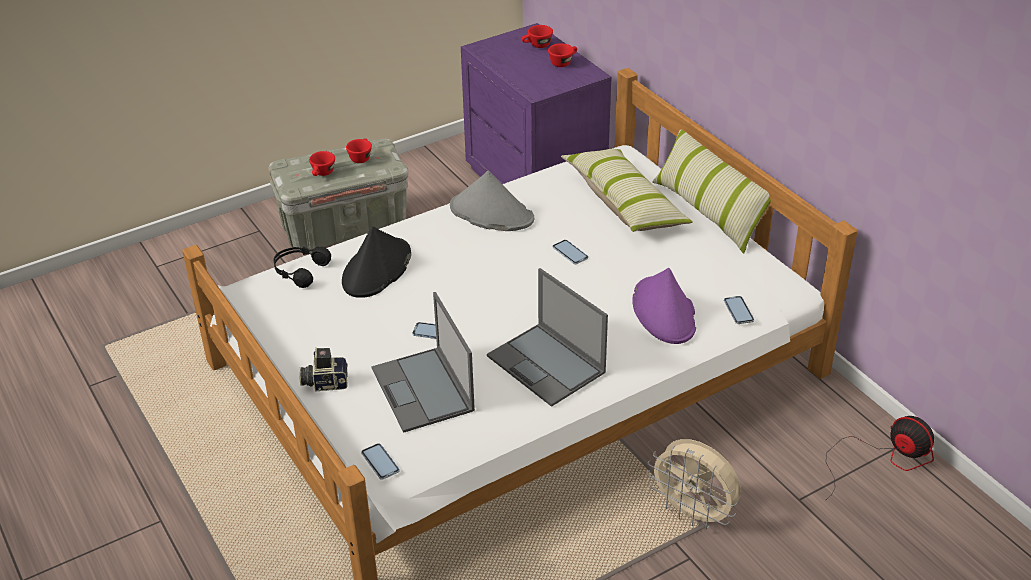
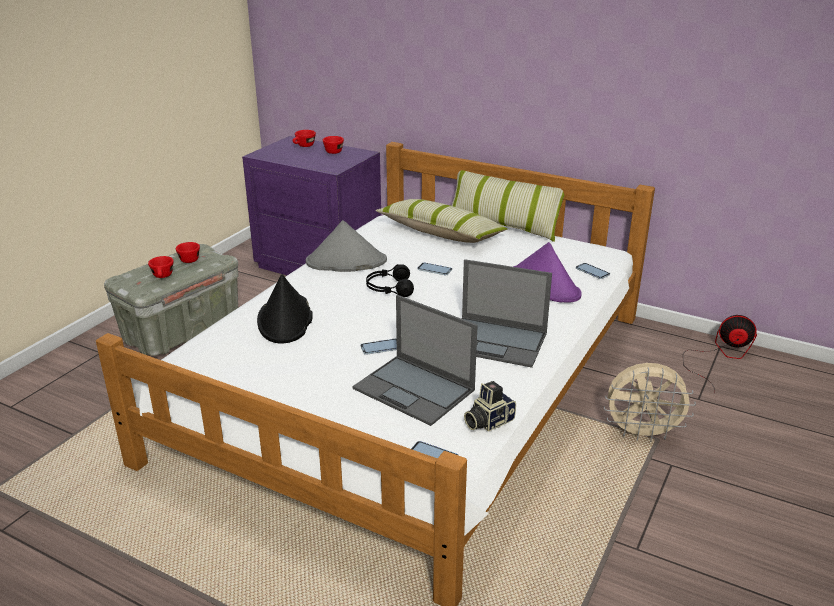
camera: 30 degrees left, 10 degrees down
black headphones [274,246,331,288] -> black headphones moved to [366,264,414,297]
camera [299,347,348,391] -> camera moved to [464,381,516,432]

